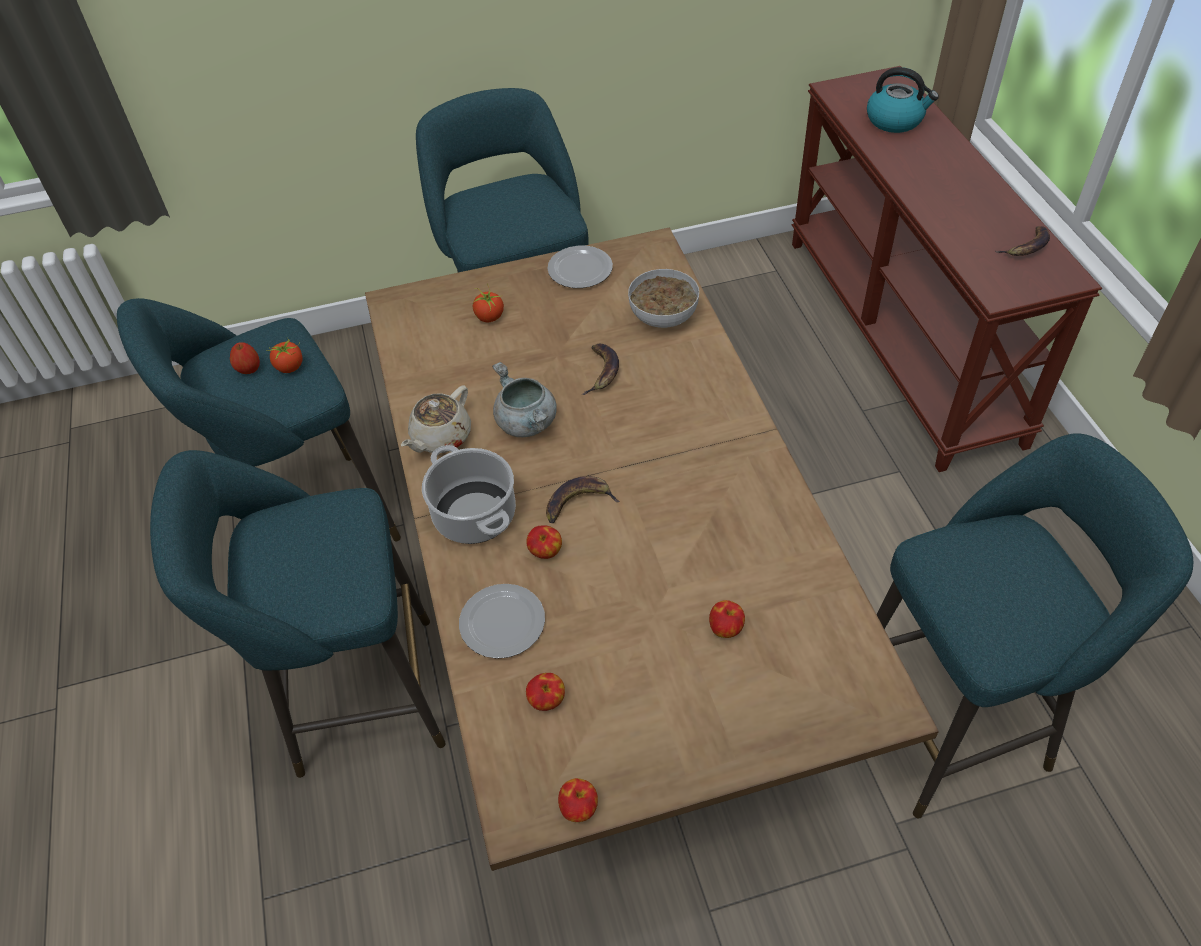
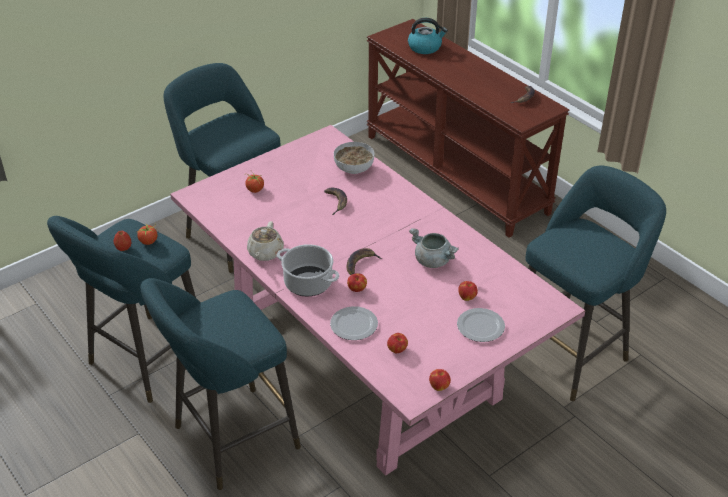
camera: 25 degrees left, 10 degrees down
brown dining table [365,227,939,871] -> pink dining table [170,125,585,476]
grey cooking pot [492,362,557,437] -> grey cooking pot moved to [409,228,459,268]
plate [547,246,613,288] -> plate moved to [457,308,505,342]

